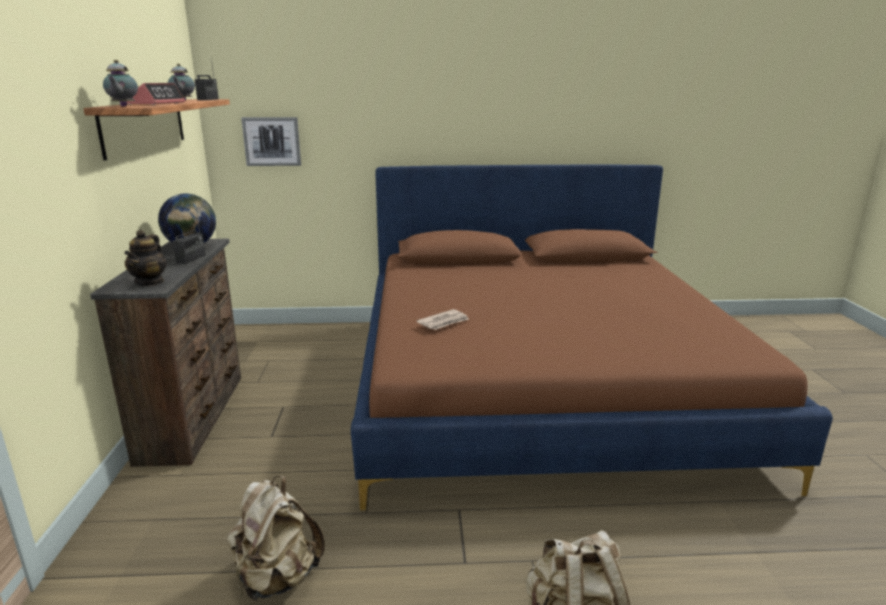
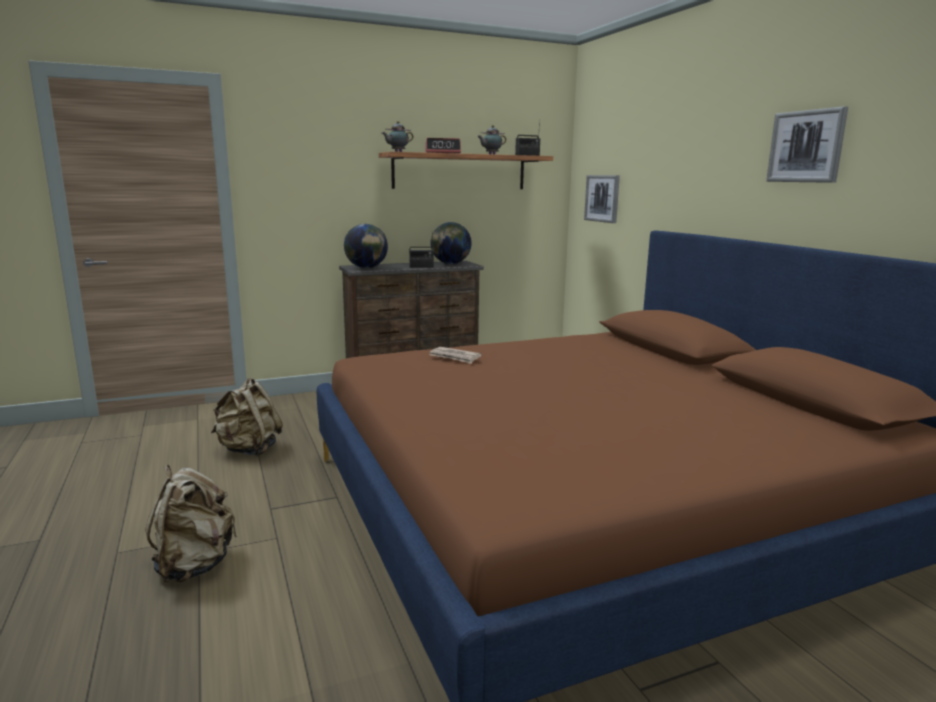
camera: 70 degrees right, 5 degrees down
teapot [124,230,167,286] -> globe [344,224,388,268]
none -> picture [766,106,848,183]

